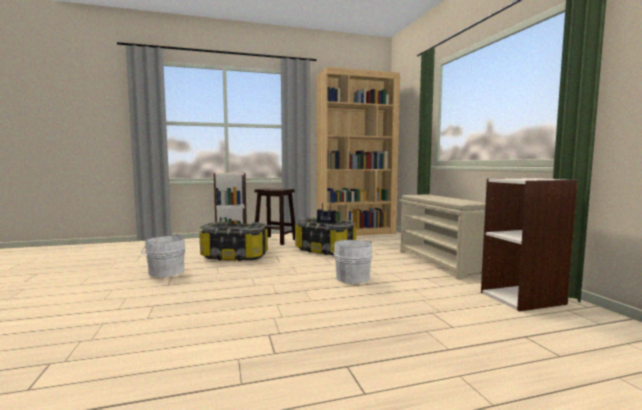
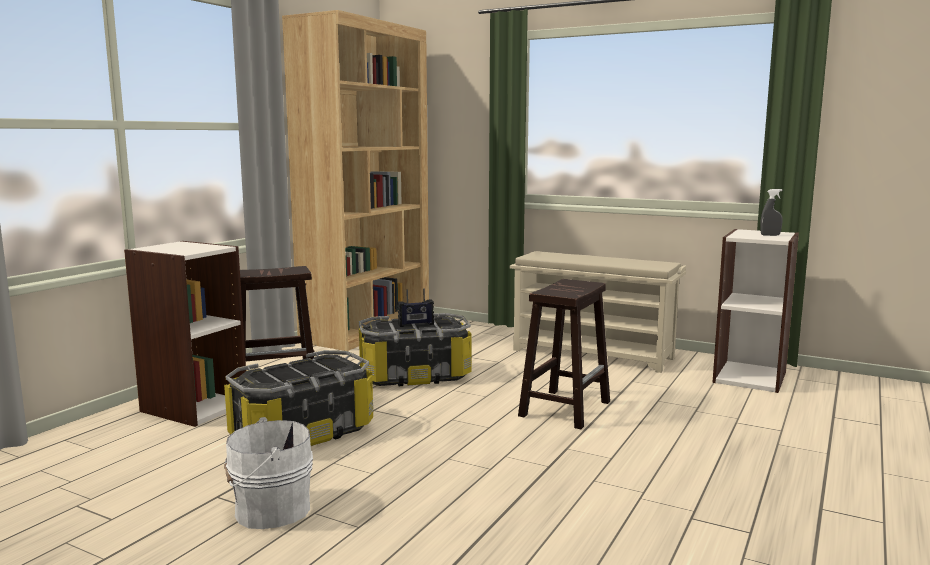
camera: 45 degrees left, 5 degrees up
white bucket [331,240,373,284] -> brown stool [518,279,610,429]
none -> grey spray bottle [760,189,783,236]

